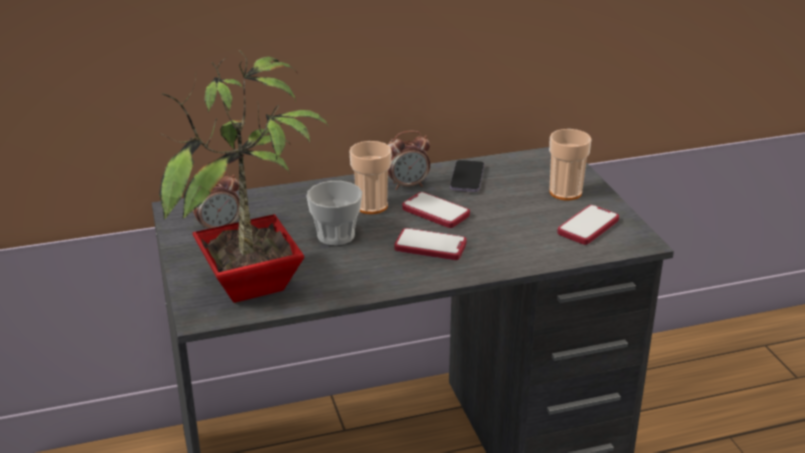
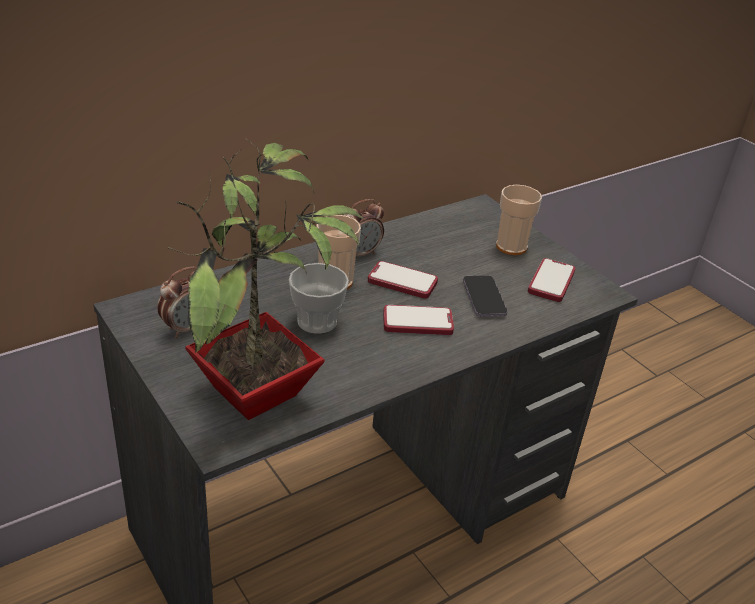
camera: 20 degrees left, 5 degrees up
phone [450,160,484,192] -> phone moved to [463,276,508,317]

